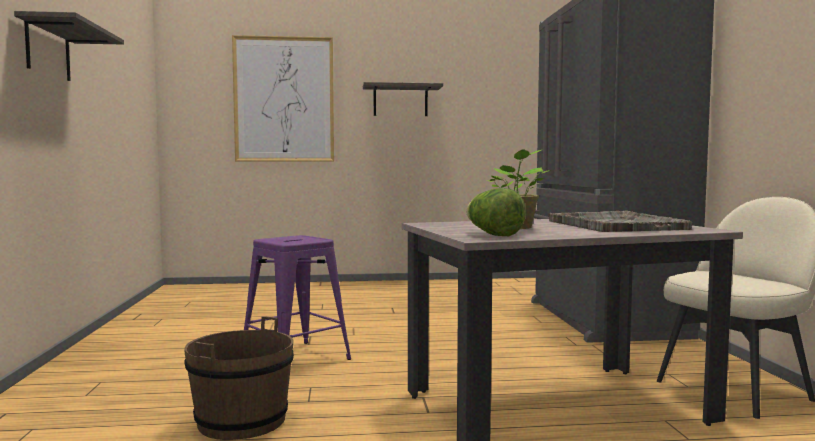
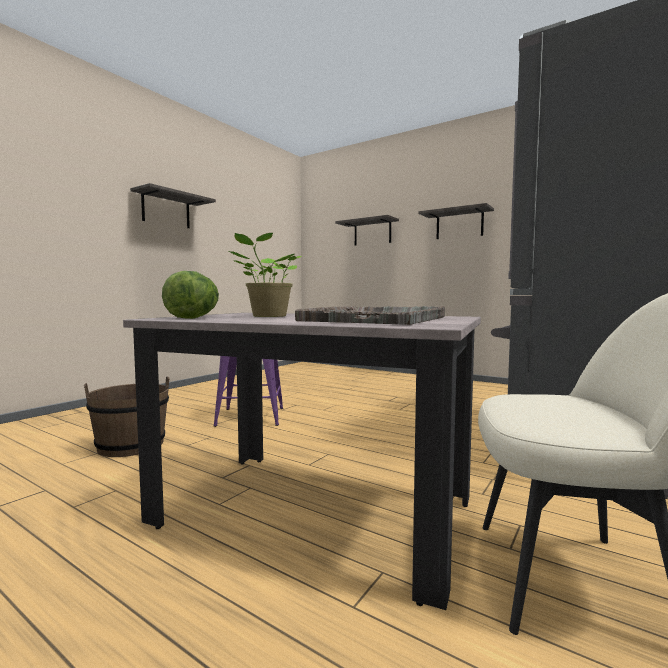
camera: 40 degrees right, 0 degrees up
picture [232,35,334,161] -> shelf [335,215,399,246]

